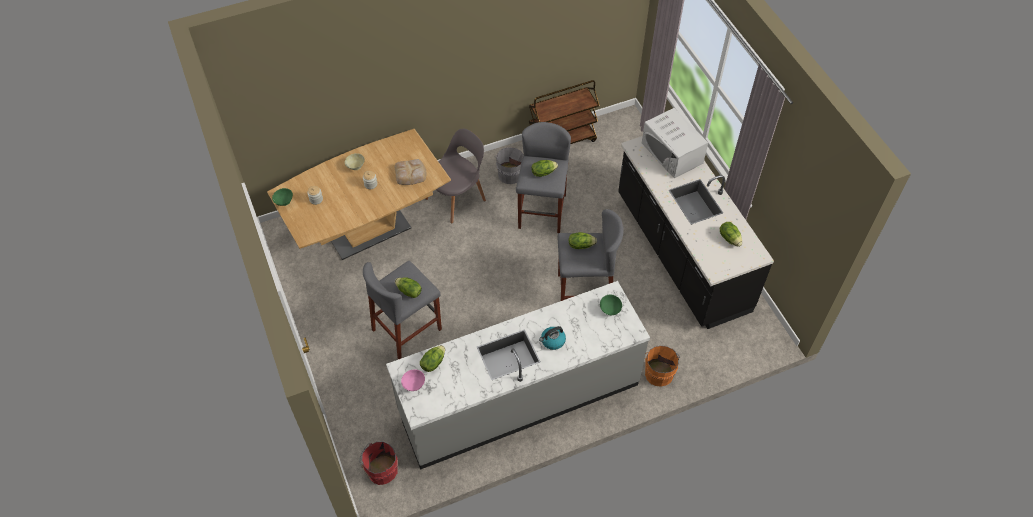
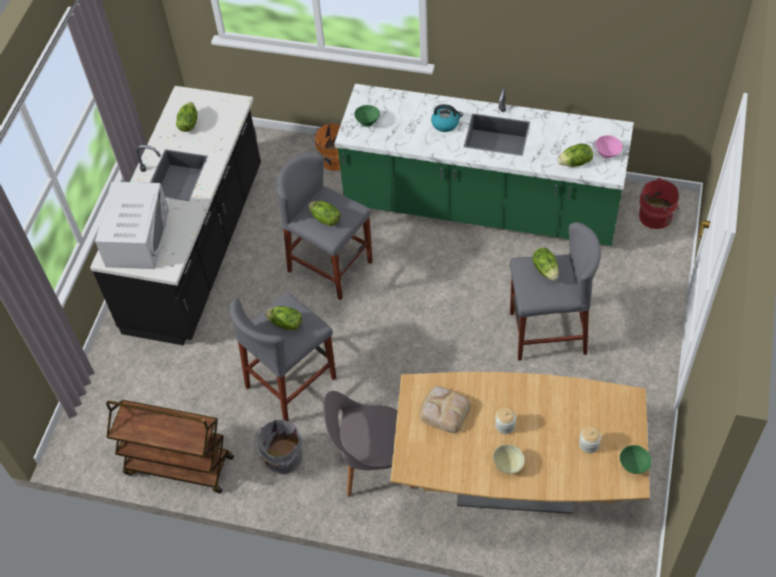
camera: 140 degrees left, 0 degrees up
grey counter [386,281,650,470] -> green counter [334,84,634,246]

